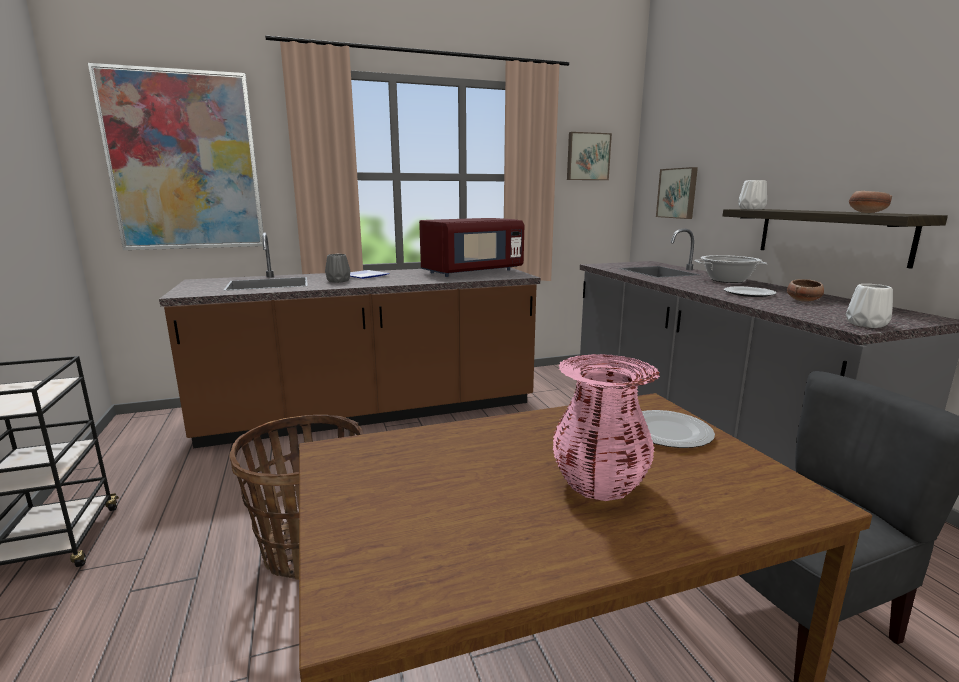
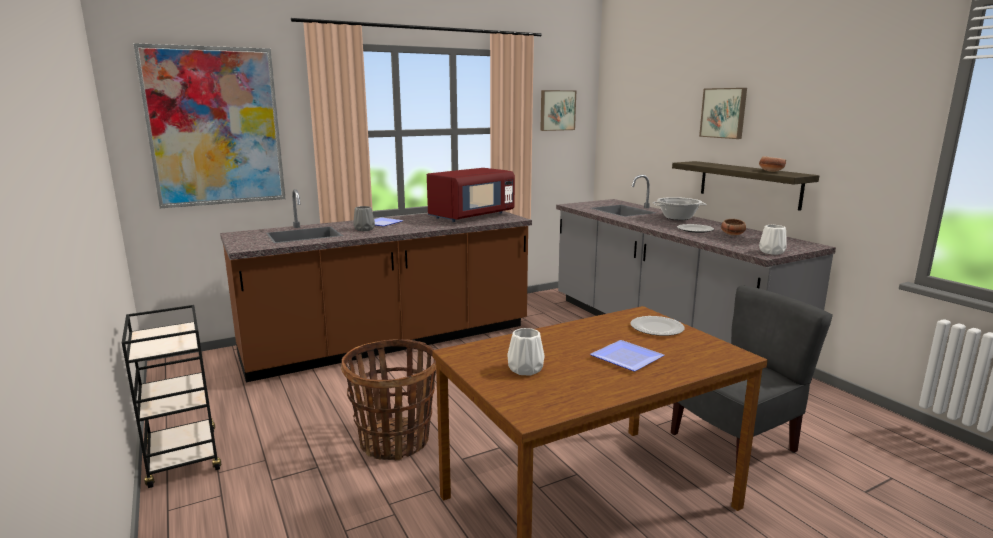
camera: 10 degrees left, 0 degrees up
pink vase [553,354,660,501] -> plate [590,340,664,371]
picture [656,167,698,219] -> picture moved to [699,88,747,139]
white vase [738,180,767,209] -> white vase moved to [507,328,545,375]

